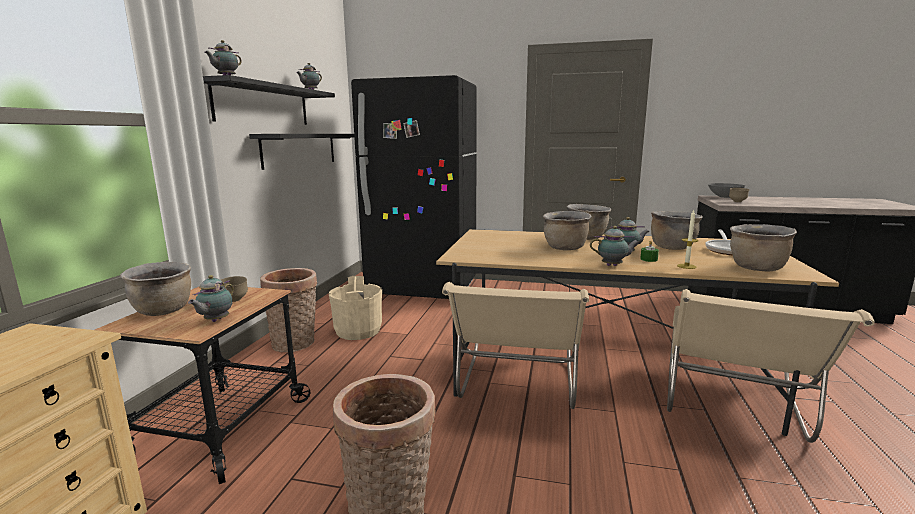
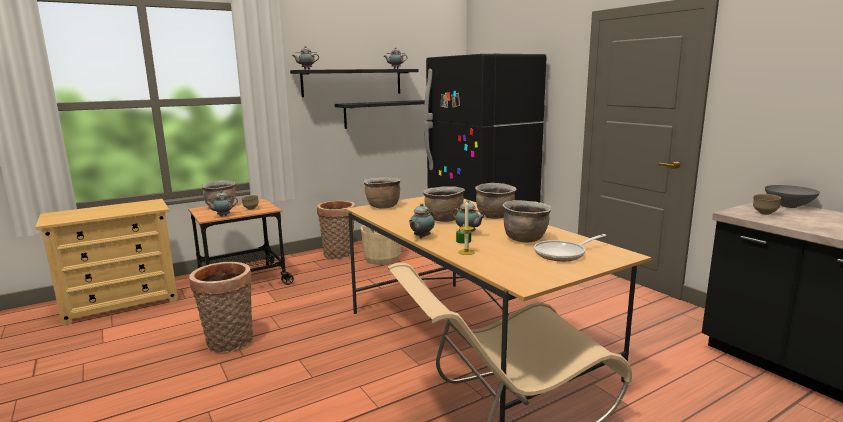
camera: 45 degrees right, 0 degrees up
beige chair [442,282,589,409] -> none
teapot [590,226,640,266] -> teapot turned 75 degrees clockwise [409,203,435,238]
brown cooking pot [730,224,797,271] -> brown cooking pot moved to [363,177,401,209]

